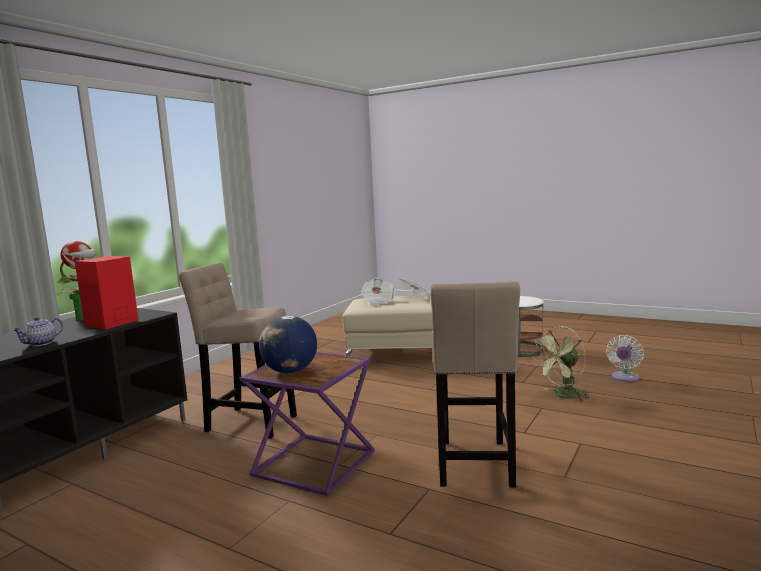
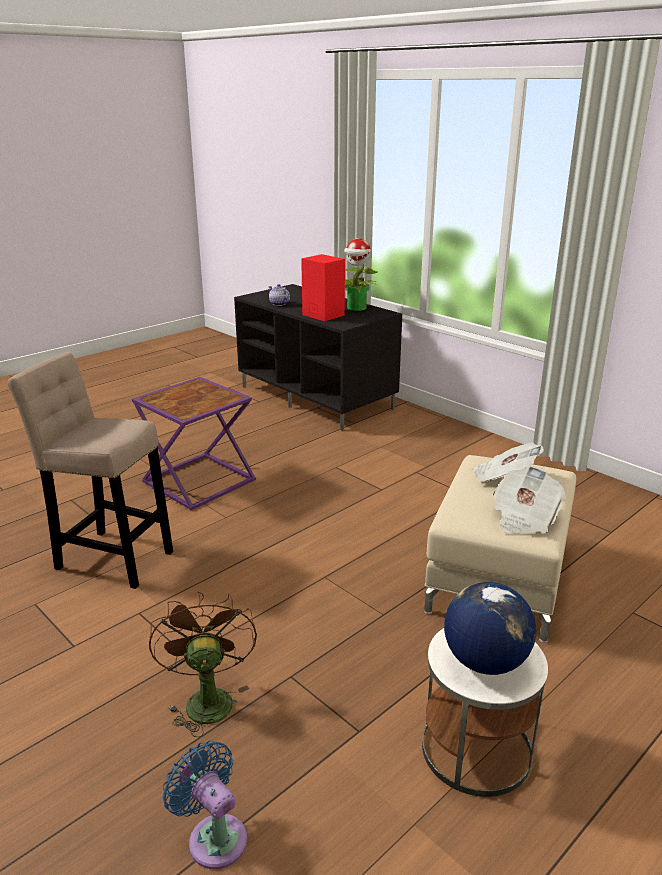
camera: 105 degrees right, 15 degrees up
beige stool [179,262,297,439] -> none
globe [259,316,317,373] -> globe moved to [444,582,536,675]
green fan [533,326,590,402] -> brown fan [149,591,257,737]
white fan [606,335,644,382] -> blue fan [162,741,247,869]

